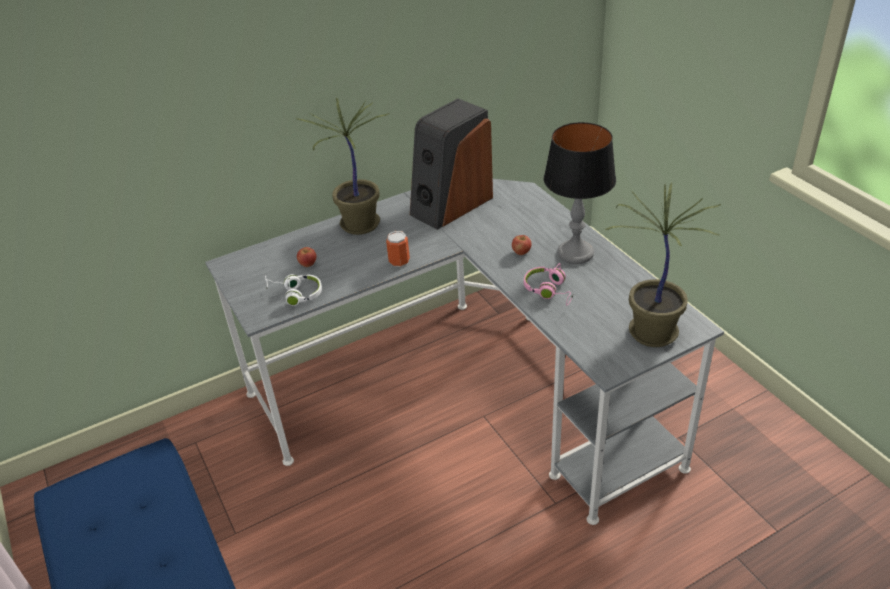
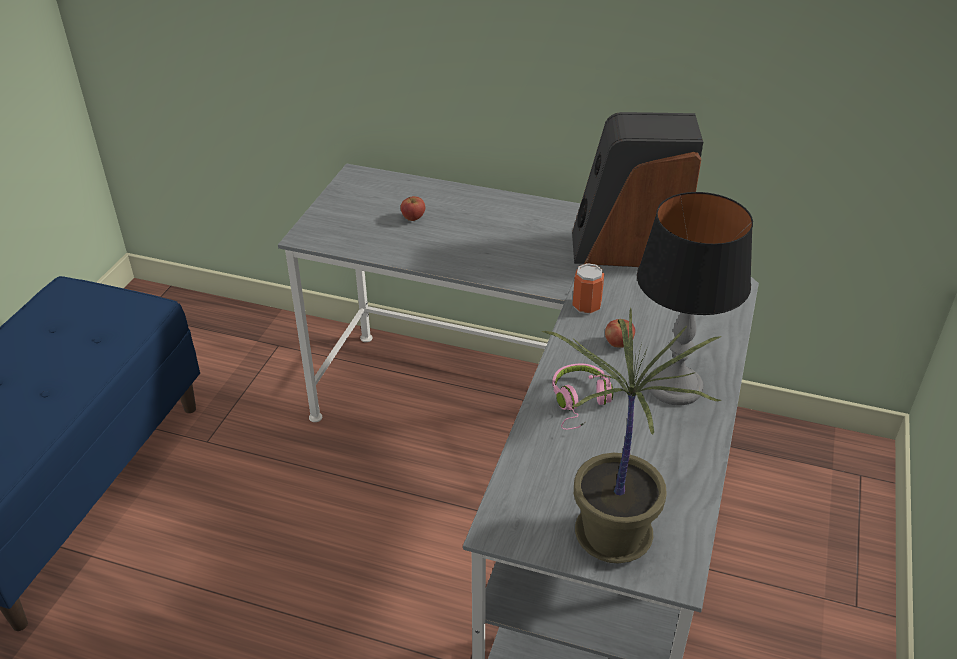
camera: 45 degrees right, 0 degrees up
white headphones [265,274,322,306] -> none
potted plant [295,98,390,235] -> none
can [386,231,410,267] -> can moved to [572,263,604,314]

